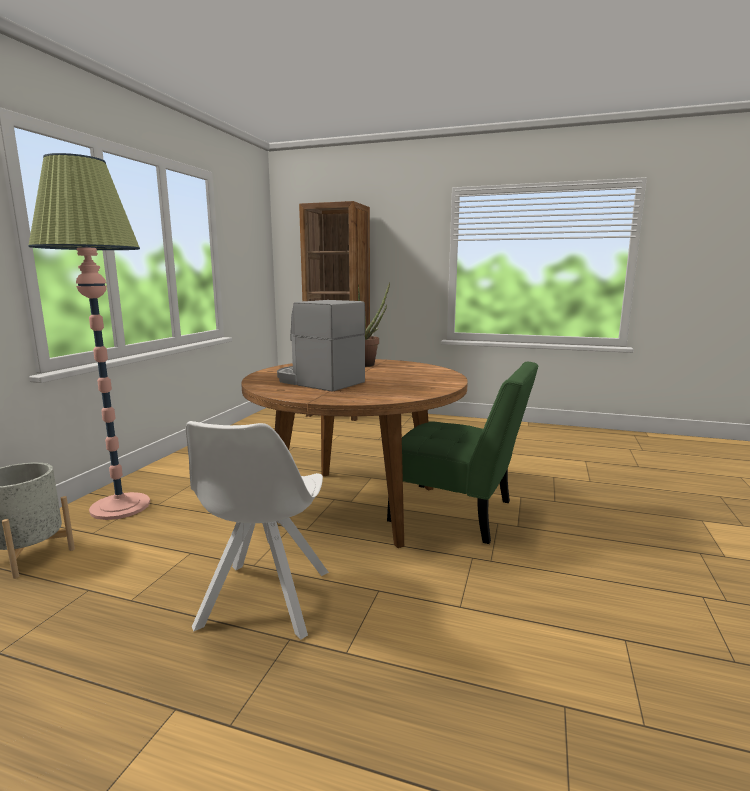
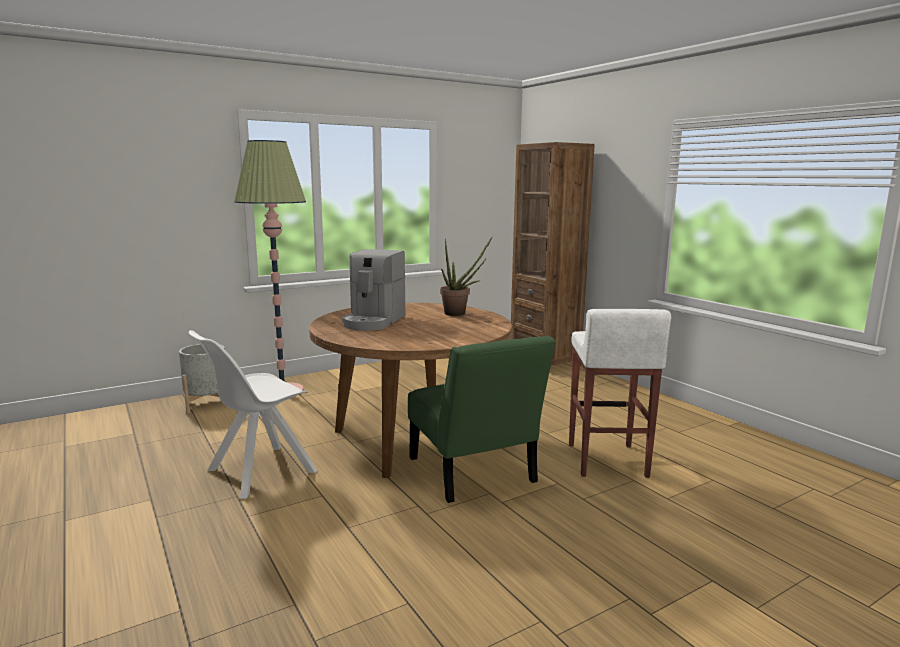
camera: 40 degrees right, 0 degrees up
coffee machine [277,300,366,392] -> coffee machine turned 150 degrees counterclockwise [342,249,405,331]
none -> white stool [569,309,671,478]

